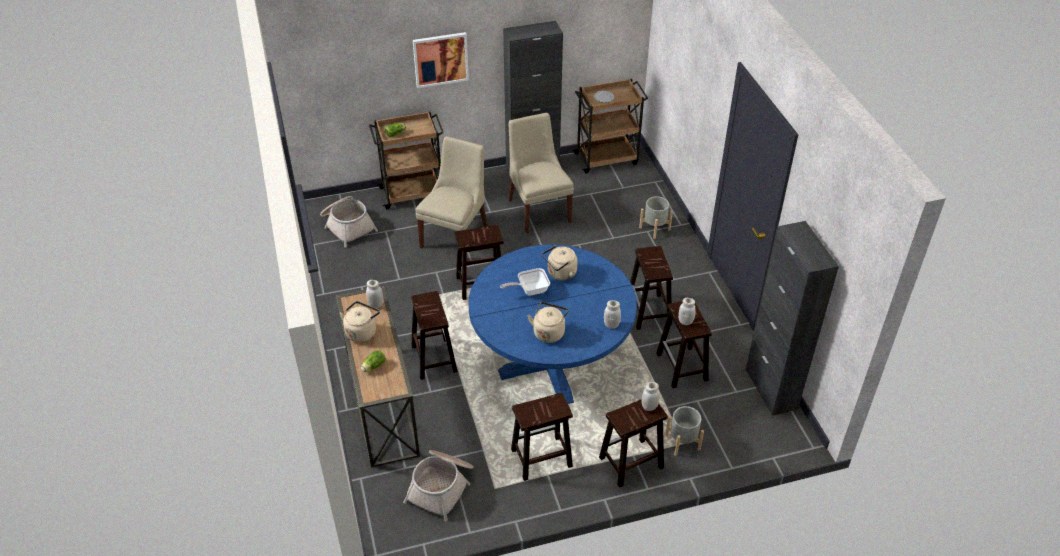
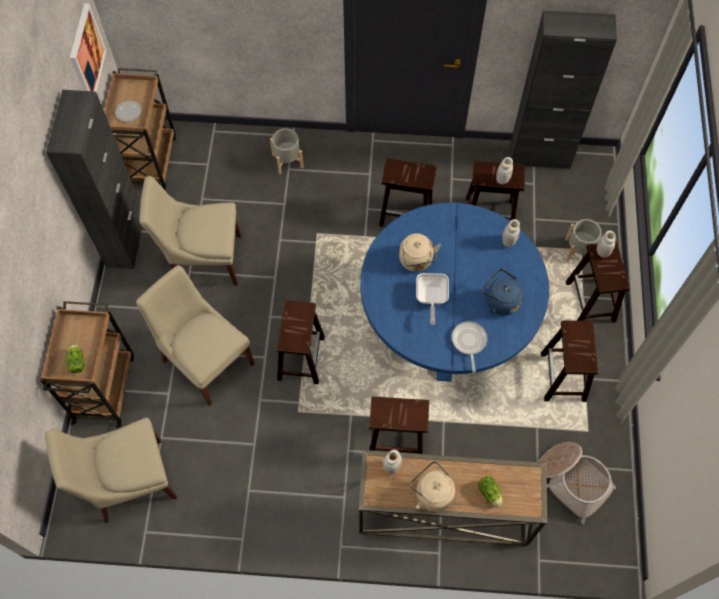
camera: 70 degrees left, 20 degrees up
basket [320,196,378,247] -> beige chair [45,418,177,523]
picture [413,32,469,88] -> picture moved to [70,3,106,92]
beige kettle [528,302,569,343] -> blue kettle [482,269,523,316]
none -> frying pan [452,321,487,372]

